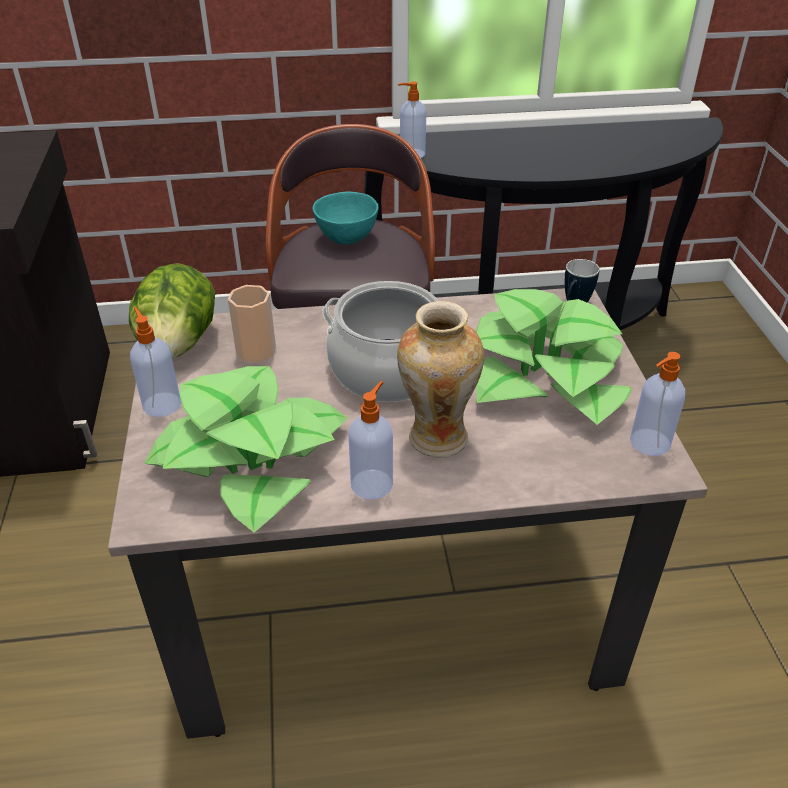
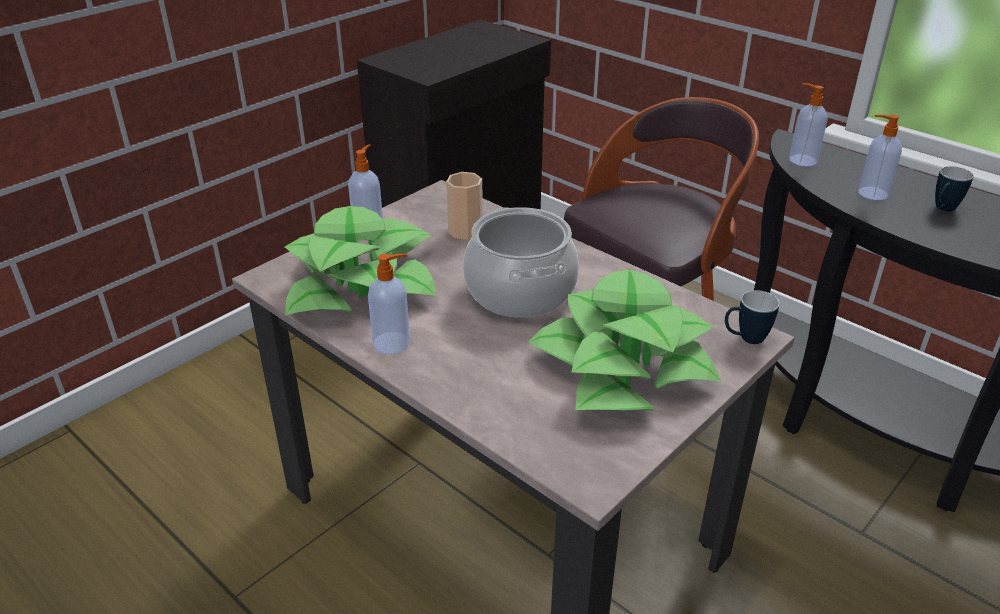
camera: 50 degrees right, 5 degrees down
lettuce [129,263,215,359] -> none
turquoise bowl [313,192,378,244] -> none
vase [397,301,484,458] -> none
soap dispenser [630,352,685,456] -> soap dispenser moved to [858,115,902,200]
none -> mug [935,166,974,211]

